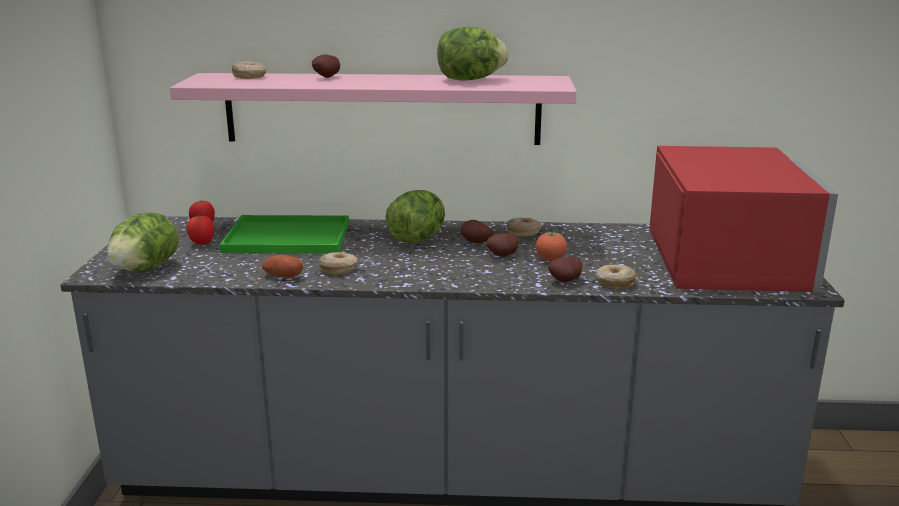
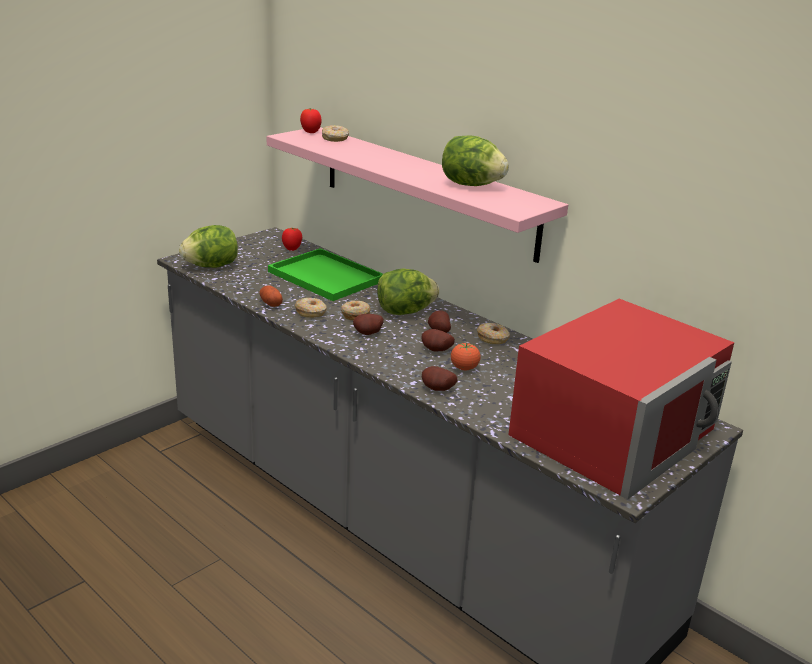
camera: 40 degrees right, 5 degrees up
tomato [186,215,214,245] -> tomato moved to [300,108,322,133]
potato [312,54,340,78] -> potato moved to [353,314,384,335]
donut [596,265,637,289] -> donut moved to [341,301,370,320]

